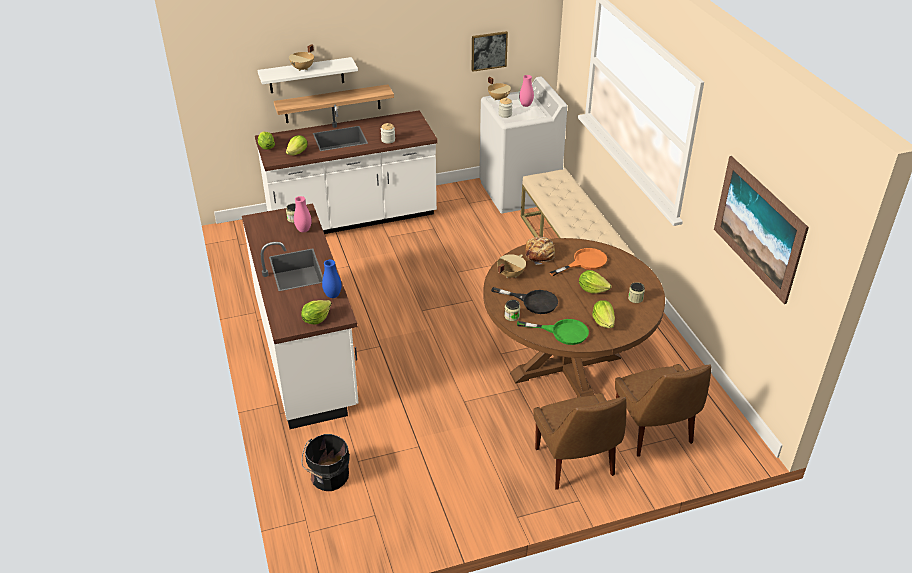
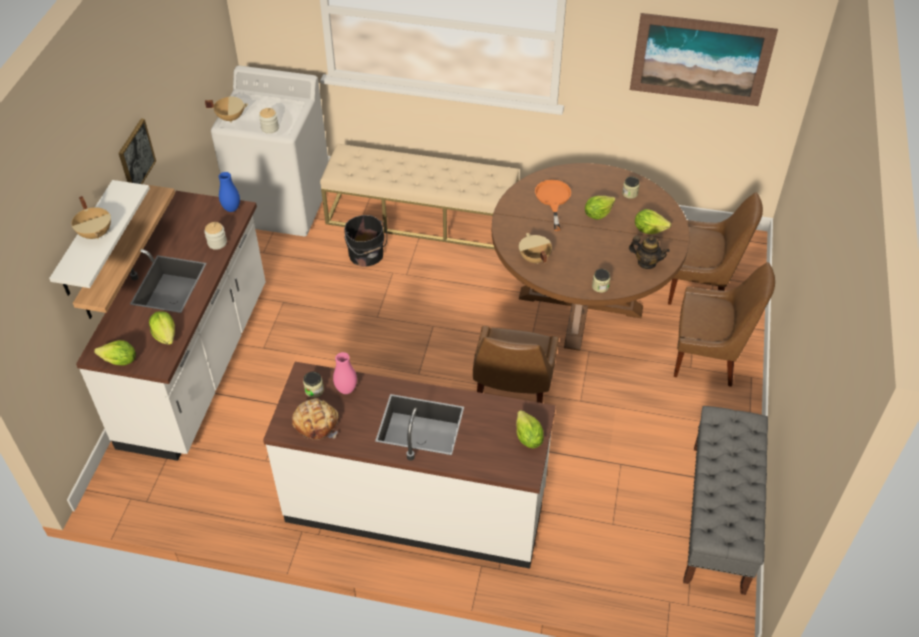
camera: 60 degrees left, 10 degrees up
black bucket [302,434,350,491] -> black bucket moved to [344,215,387,267]
blue vase [322,260,342,298] -> blue vase moved to [219,172,240,212]
picture [472,31,508,72] -> picture moved to [119,119,156,184]
black frying pan [491,287,558,314] -> none
green frying pan [517,319,589,345] -> teapot [629,236,670,269]
pink vase [519,75,534,107] -> none
bread [525,237,555,265] -> bread moved to [292,398,339,440]
none -> brown chair [473,326,559,403]
none -> grey bench [683,406,768,595]

